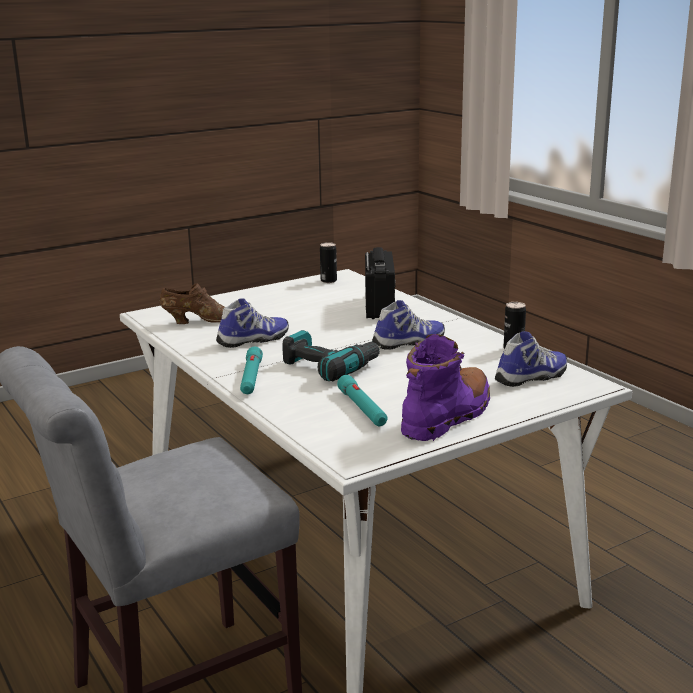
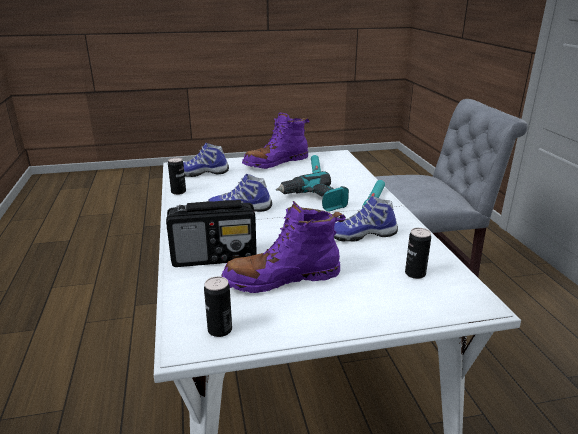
camera: 160 degrees left, 5 degrees up
brown shoe [159,284,225,324] -> can [405,228,431,279]
radio [365,247,395,319] -> radio turned 120 degrees counterclockwise [166,200,257,267]
none -> purple boot [221,201,346,293]

